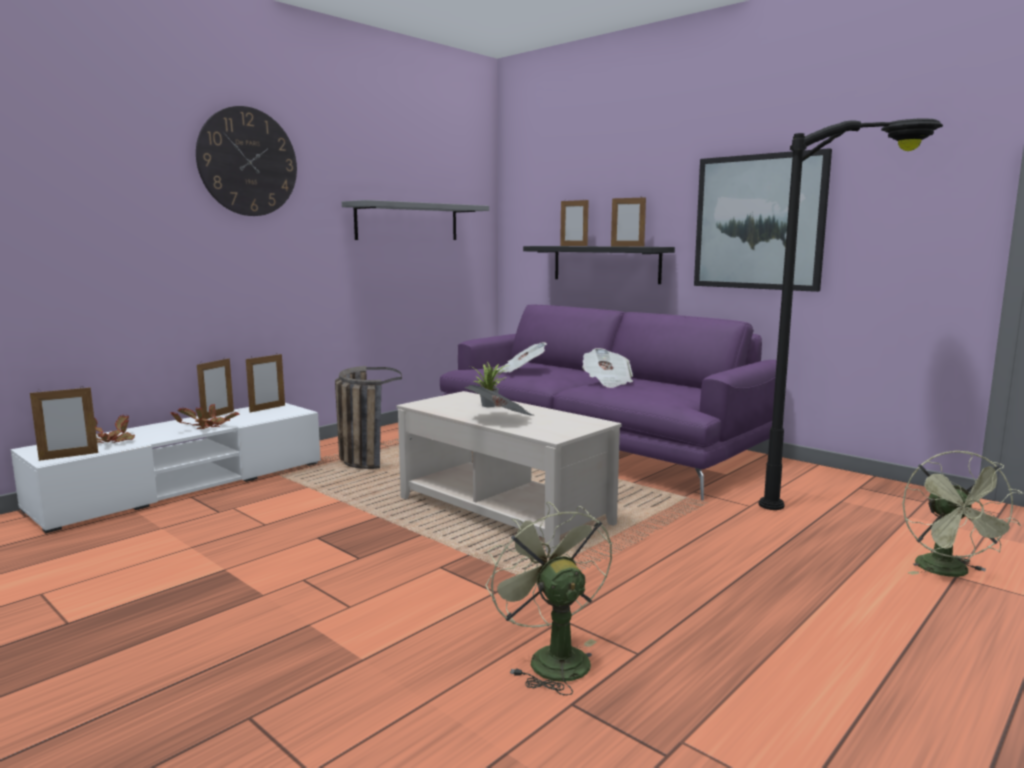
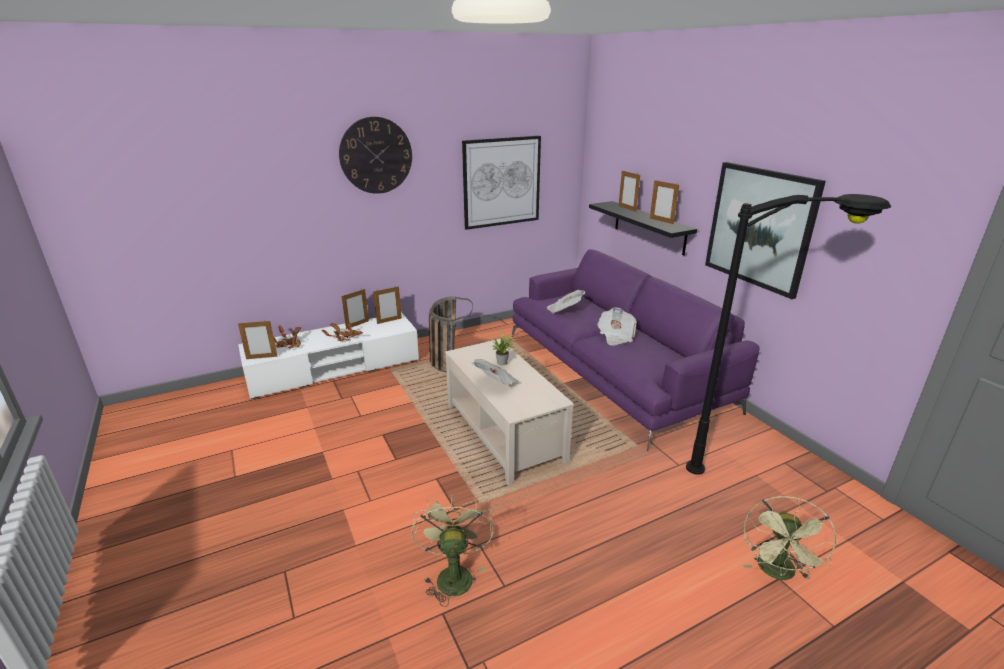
camera: 20 degrees right, 15 degrees up
grey shelf [342,200,489,240] -> picture [462,136,541,230]

